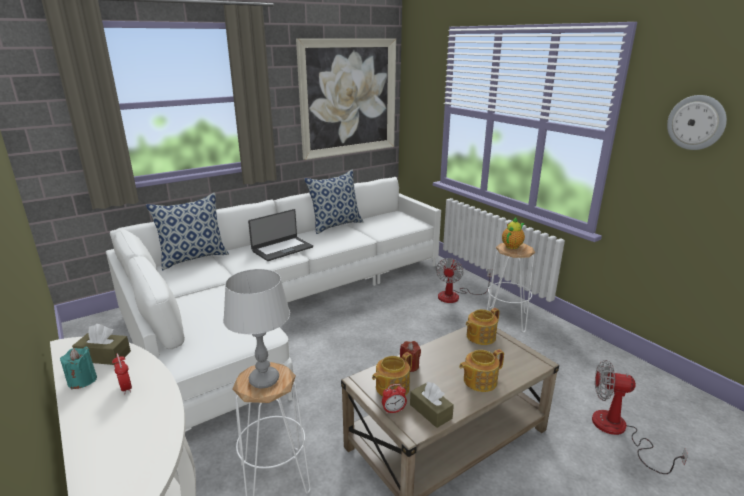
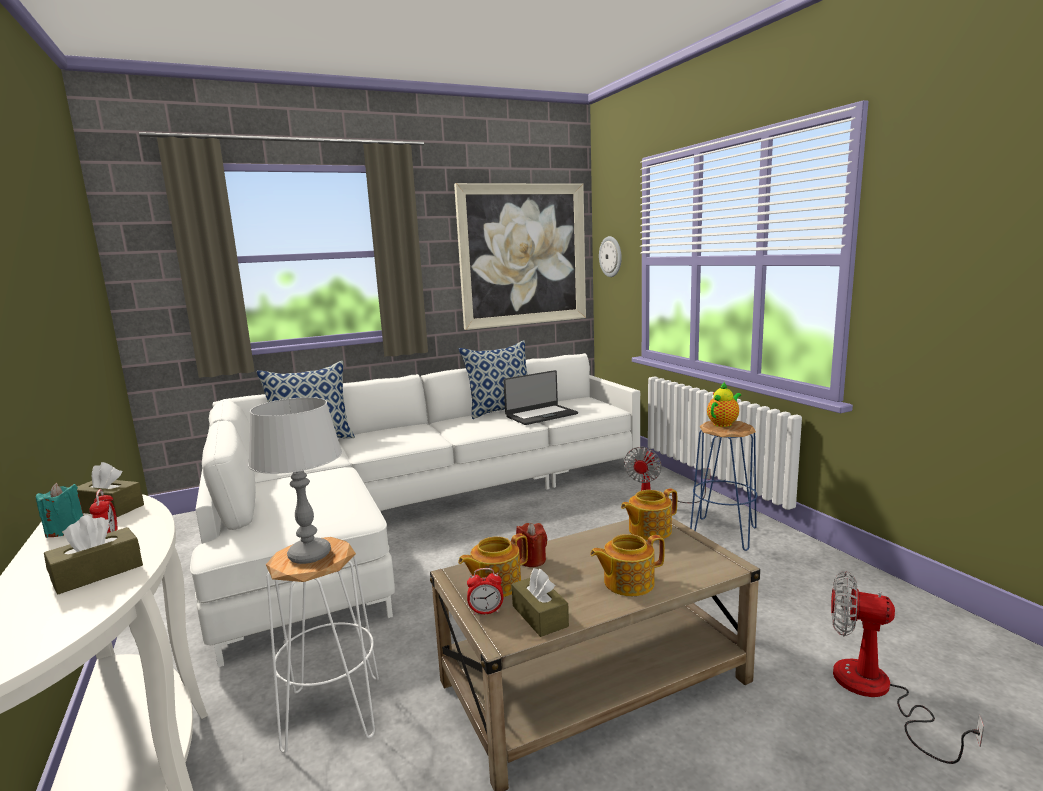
camera: 10 degrees right, 10 degrees down
laptop [248,209,313,261] -> laptop moved to [503,370,578,425]
white stool [487,243,536,333] -> blue stool [690,421,758,551]
wall clock [667,95,727,150] -> wall clock moved to [599,236,622,277]
none -> brown tissue box [44,515,143,594]

